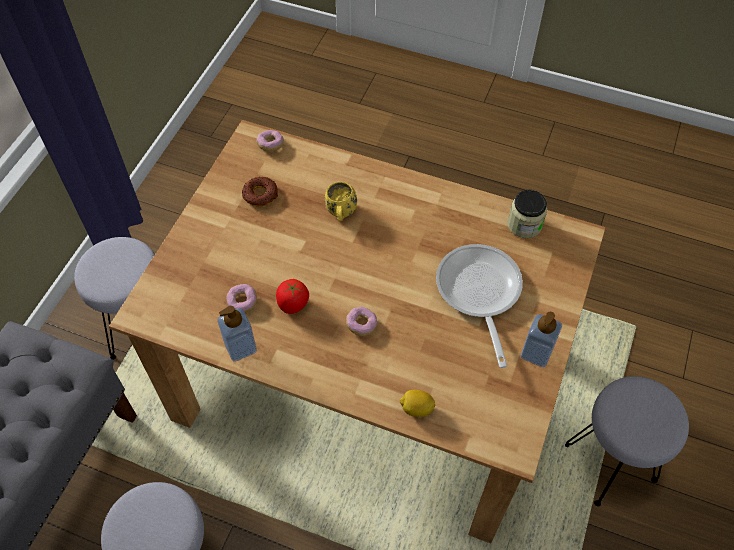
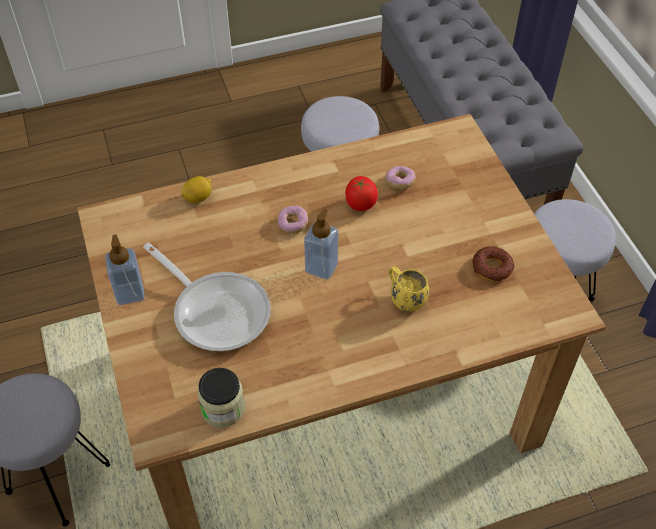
camera: 140 degrees right, 5 degrees down
soap dispenser [217,306,257,361] -> soap dispenser moved to [304,209,339,280]
donut [256,130,284,152] -> none

